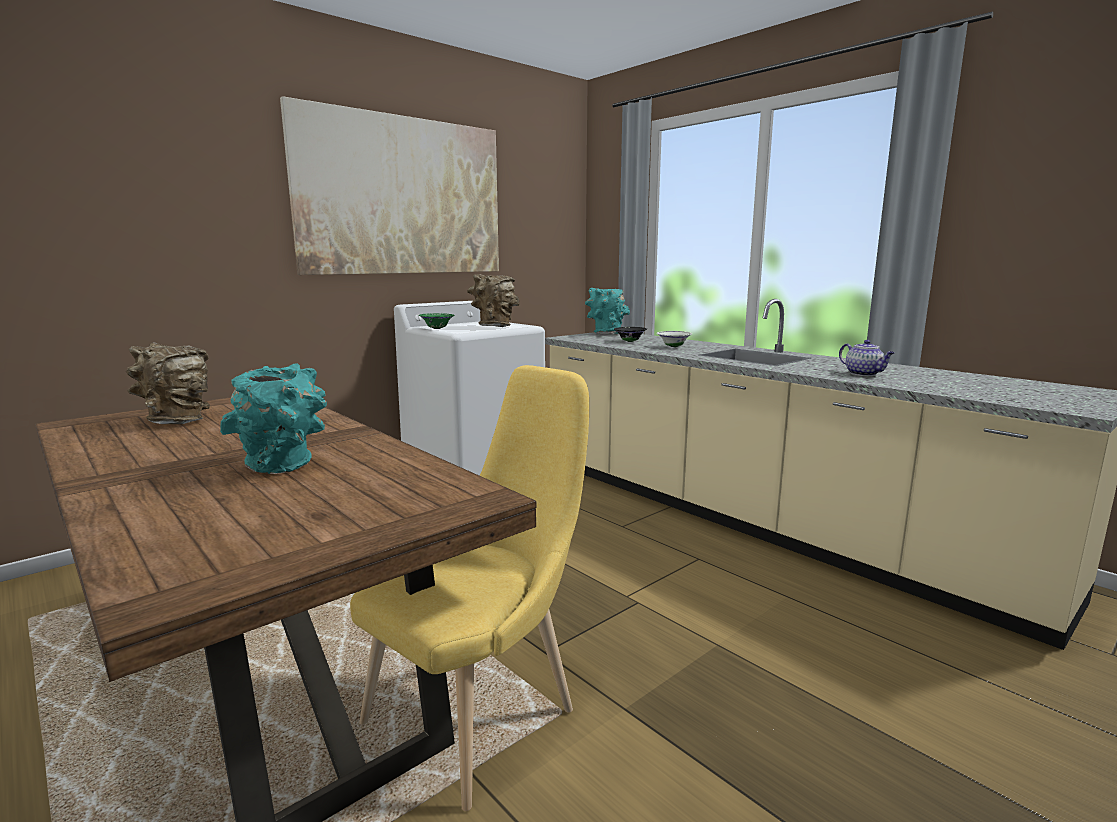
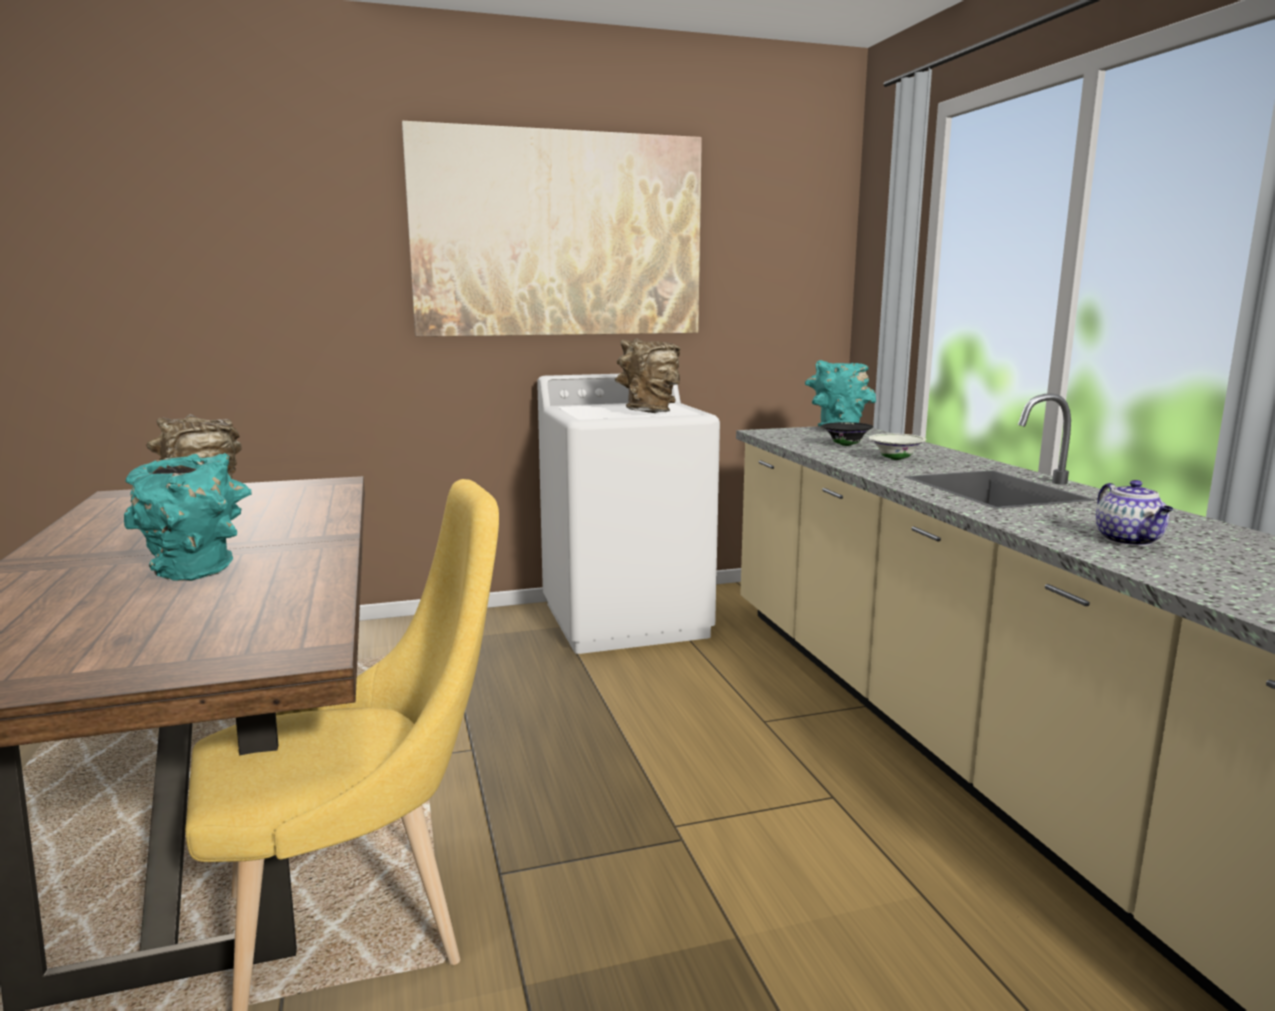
camera: 25 degrees right, 0 degrees up
green bowl [419,313,455,329] -> none

